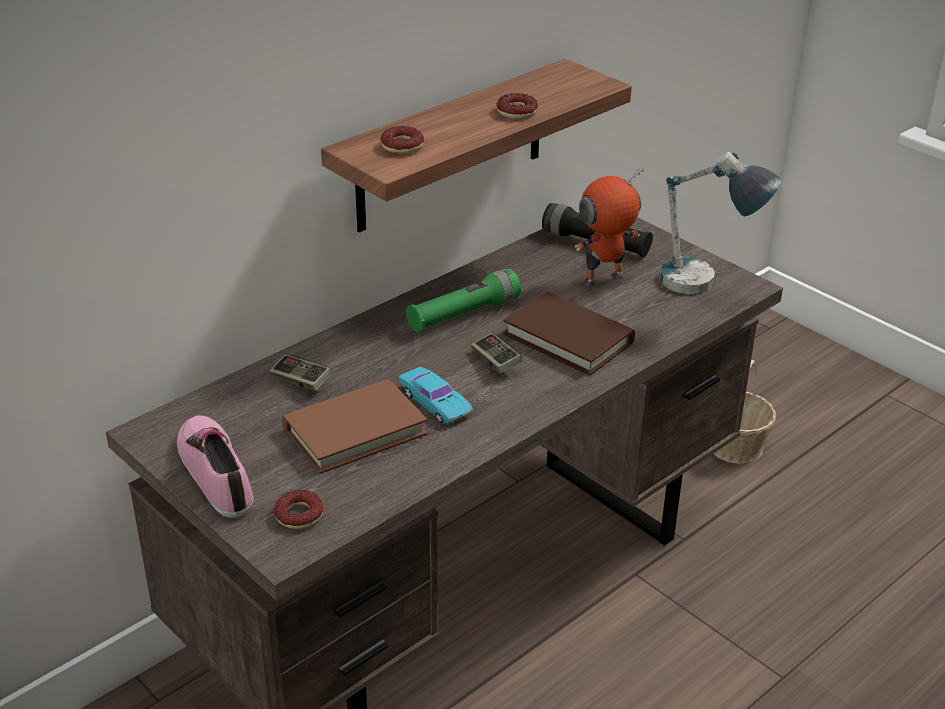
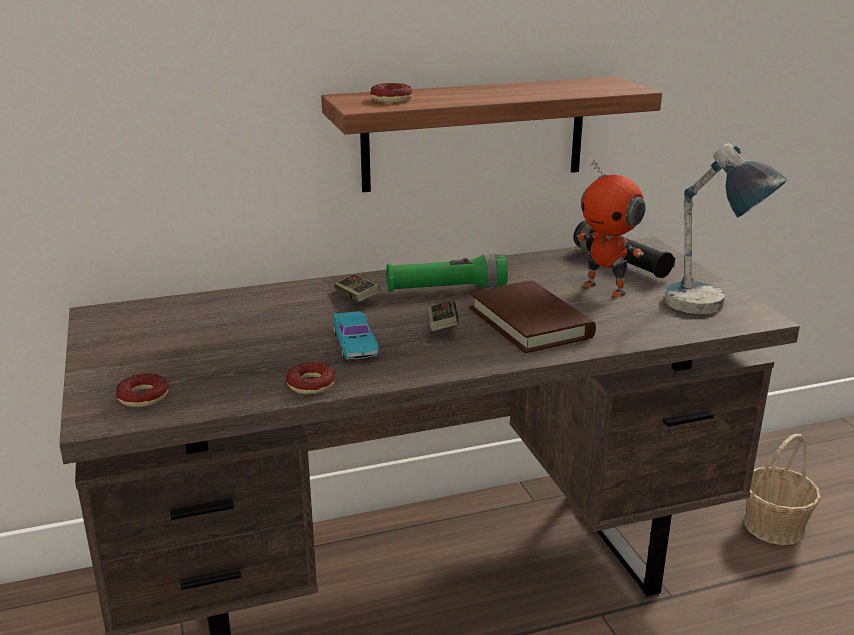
camera: 25 degrees right, 10 degrees down
shoe [177,415,254,518] -> none
game controller [269,354,332,391] -> game controller moved to [334,274,381,302]
brown book [282,379,428,474] -> none
donut [496,93,538,119] -> donut moved to [286,362,336,394]
toy robot [575,168,644,286] -> toy robot turned 135 degrees counterclockwise [577,159,646,297]

